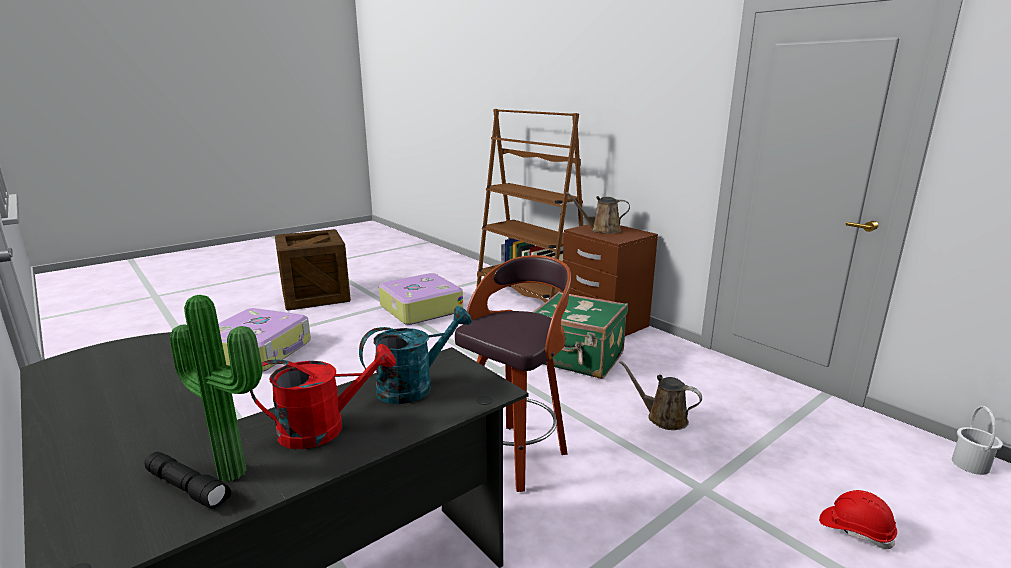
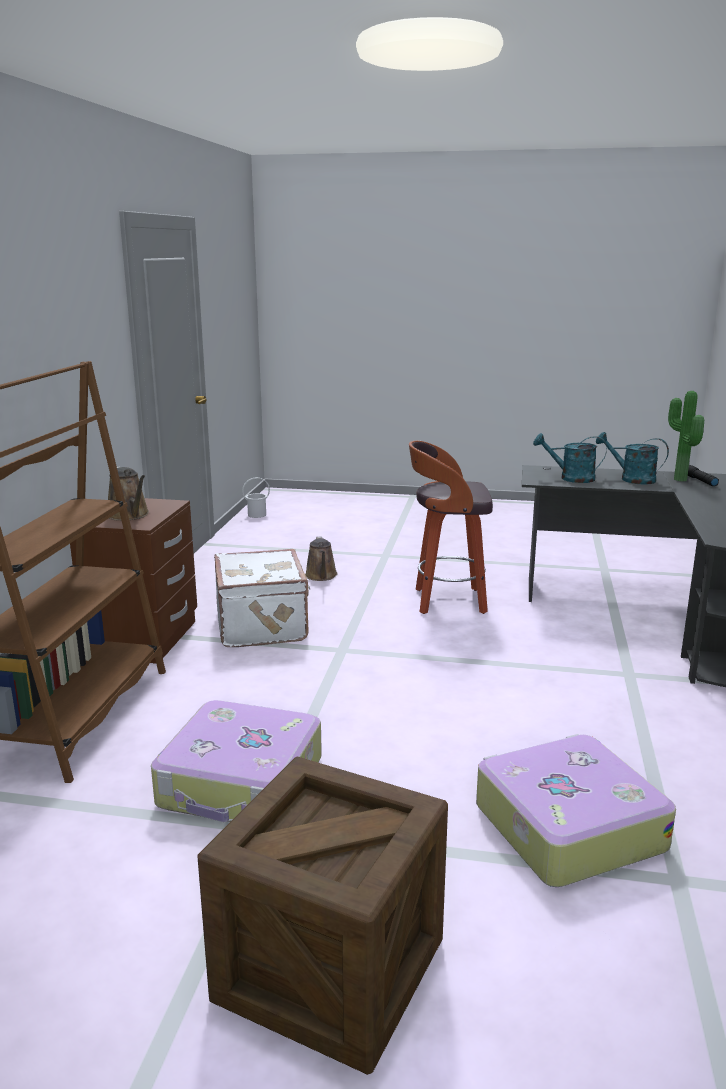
camera: 130 degrees left, 0 degrees up
red watering can [250,344,396,449] -> turquoise watering can [596,432,669,485]
green suitcase [533,292,628,379] -> white suitcase [214,549,311,647]
red hard hat [819,490,897,549] -> none

